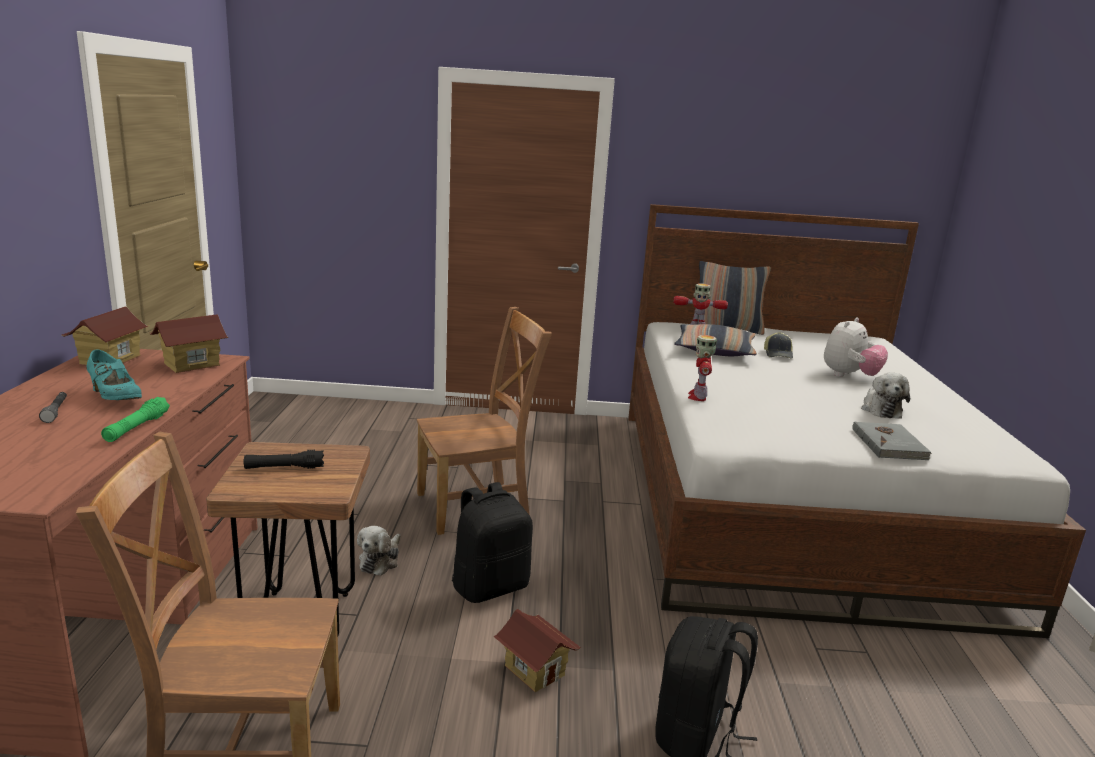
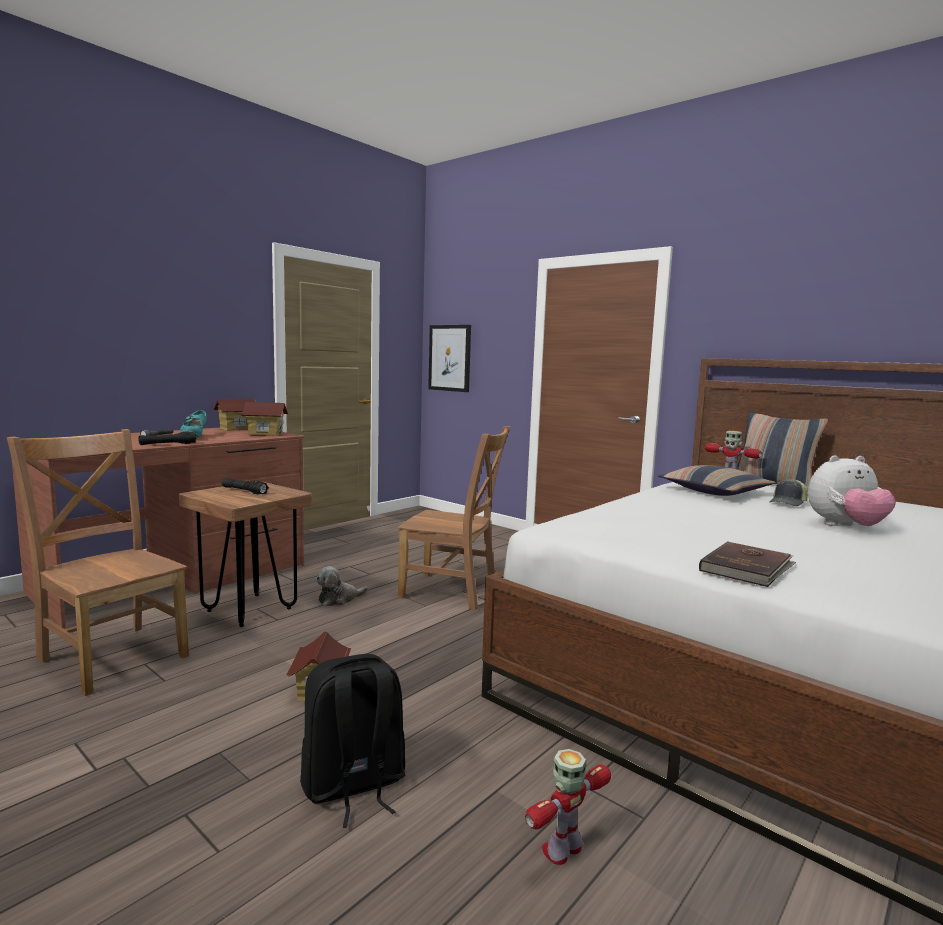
camera: 40 degrees right, 10 degrees down
green flashlight [101,397,170,442] -> black flashlight [139,431,197,445]
black backpack [452,482,533,603] -> none
toy robot [688,335,717,401] -> toy robot moved to [525,749,611,865]
grey book [852,422,932,460] -> brown book [699,541,796,587]
plush toy [861,372,910,419] -> none
none -> picture [428,325,471,392]

